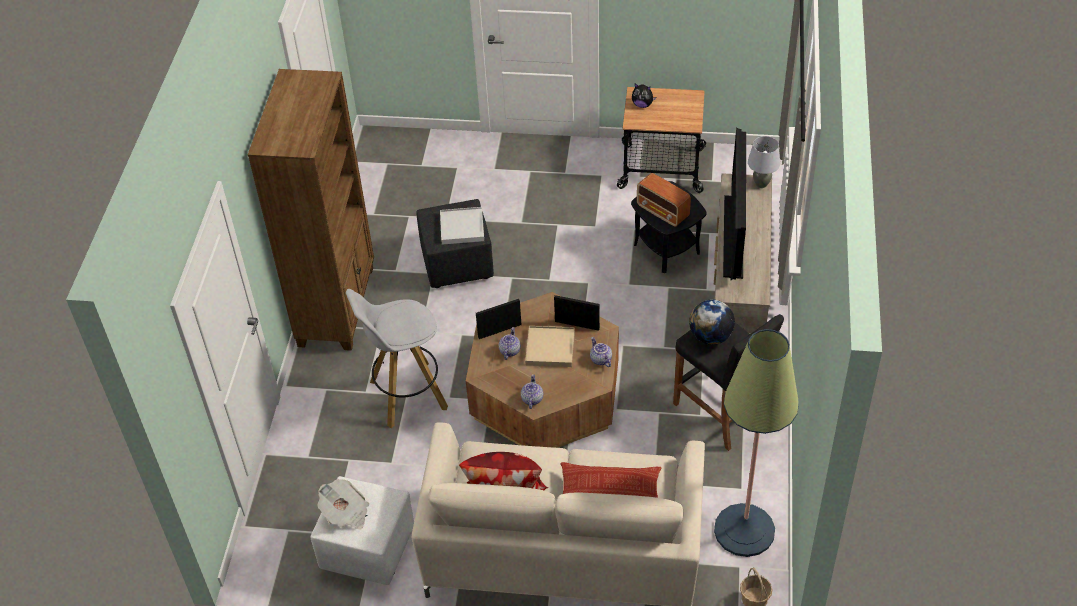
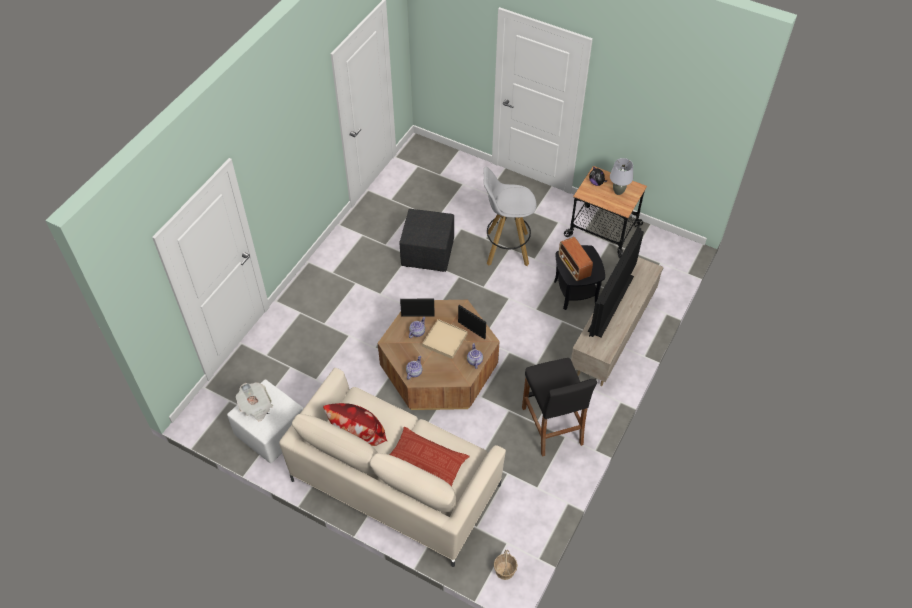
camera: 20 degrees right, 5 degrees up
brown bookcase [248,69,374,351] -> none
white stool [346,289,448,428] -> white stool moved to [483,167,537,266]
white tray [440,207,484,245] -> none
globe [689,299,735,345] -> none
floor lamp [714,329,799,557] -> none
grey table lamp [748,136,780,188] -> grey table lamp moved to [610,158,633,195]

